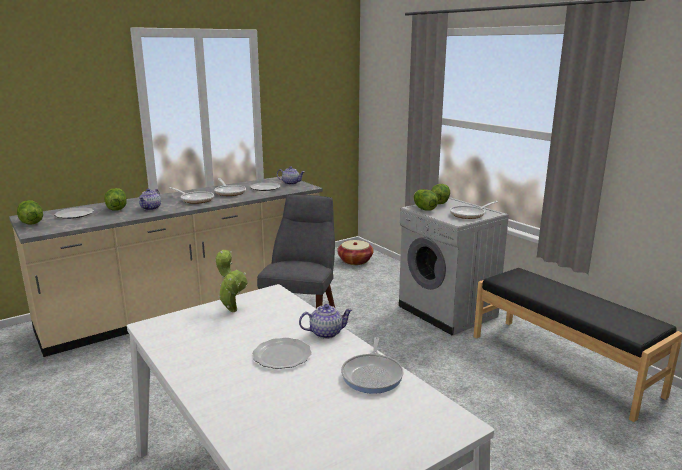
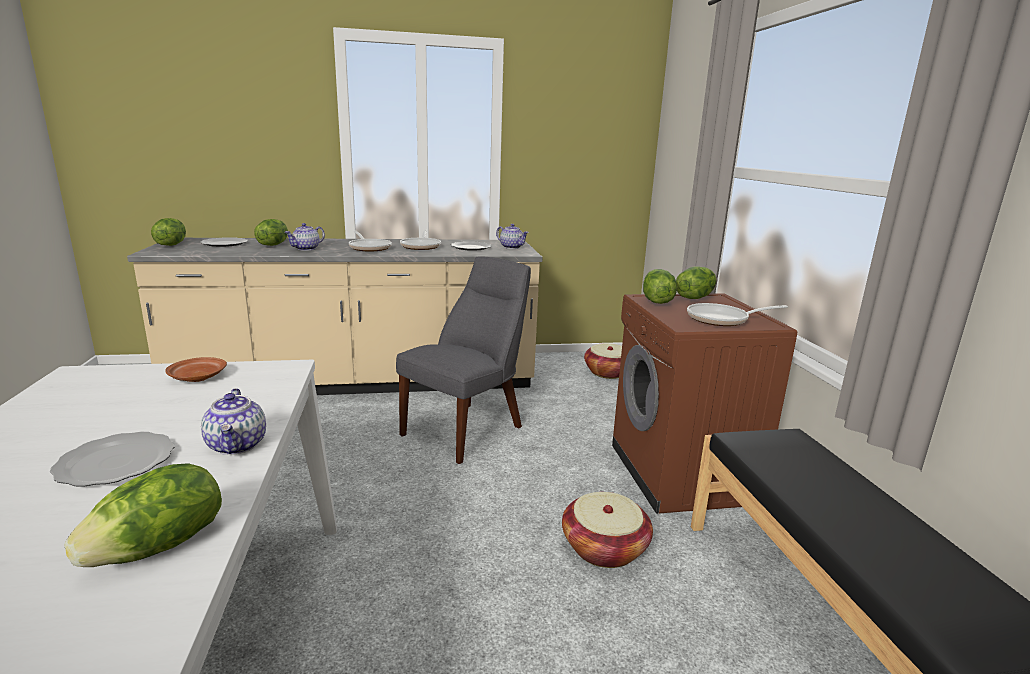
camera: 25 degrees right, 0 degrees up
potted plant [215,250,248,312] -> brown plate [165,357,227,382]
teapot [299,304,353,339] -> teapot turned 60 degrees clockwise [201,388,266,455]
frying pan [341,337,404,394] -> lettuce [65,463,222,567]
white washing machine [399,197,509,335] -> brown washing machine [612,293,797,514]
none -> basket [562,492,653,568]

